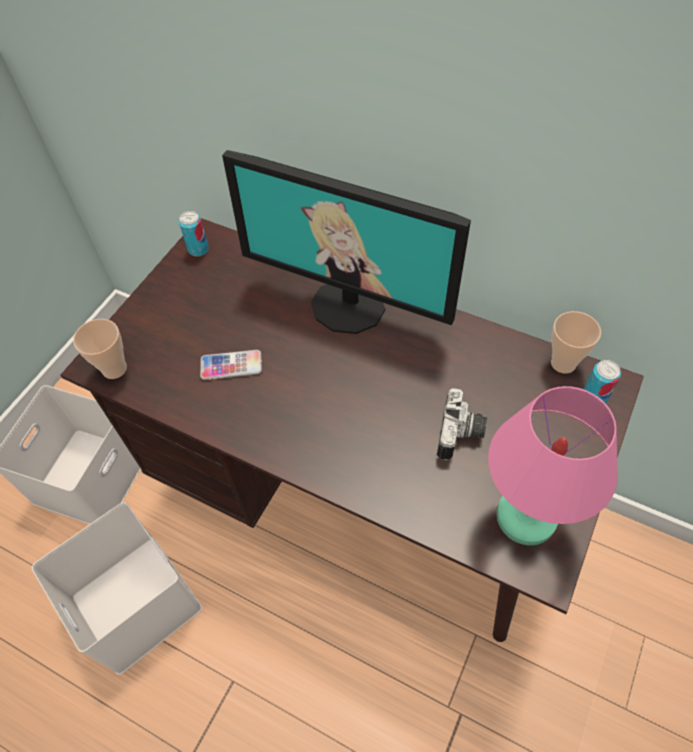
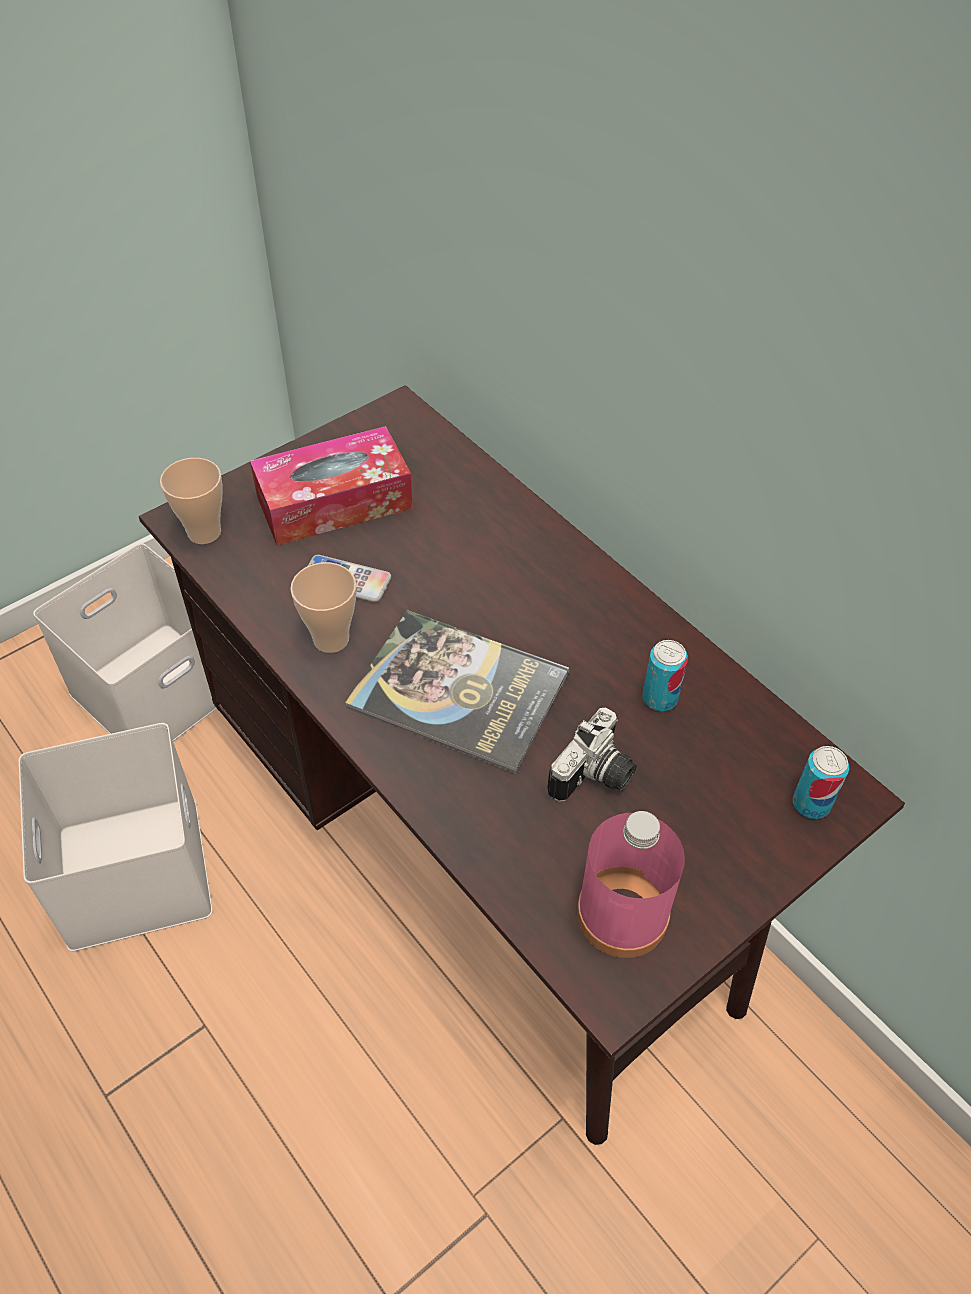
camera: 20 degrees right, 5 degrees down
can [179,211,209,257] -> can moved to [642,640,688,711]
monitor [222,150,471,334] -> none
pink table lamp [488,386,618,545] -> pink bottle [577,811,685,958]
cup [551,311,601,374] -> cup moved to [290,562,356,653]
none -> tissue box [250,426,413,546]
none -> book [345,610,569,774]

